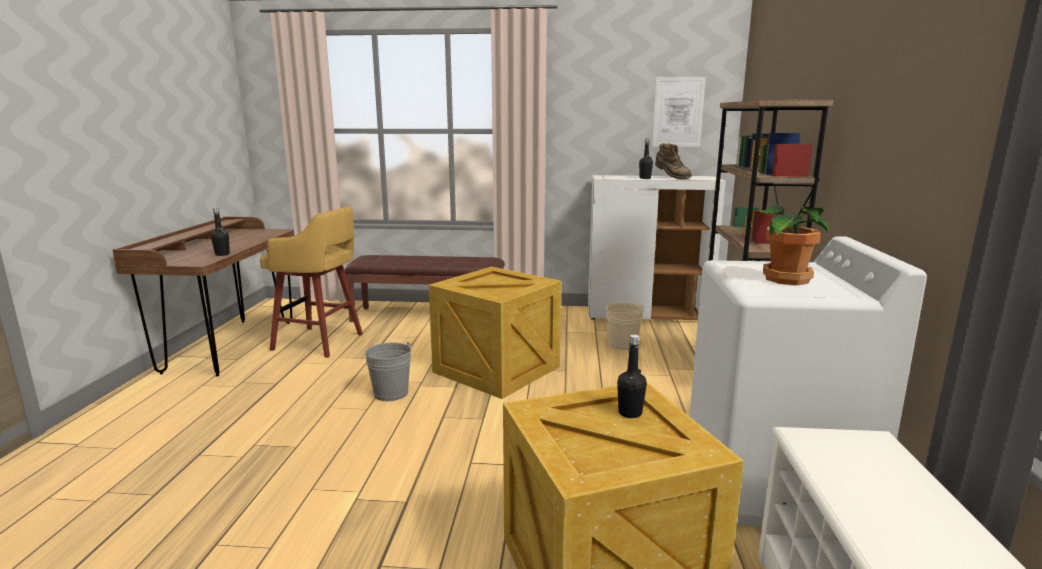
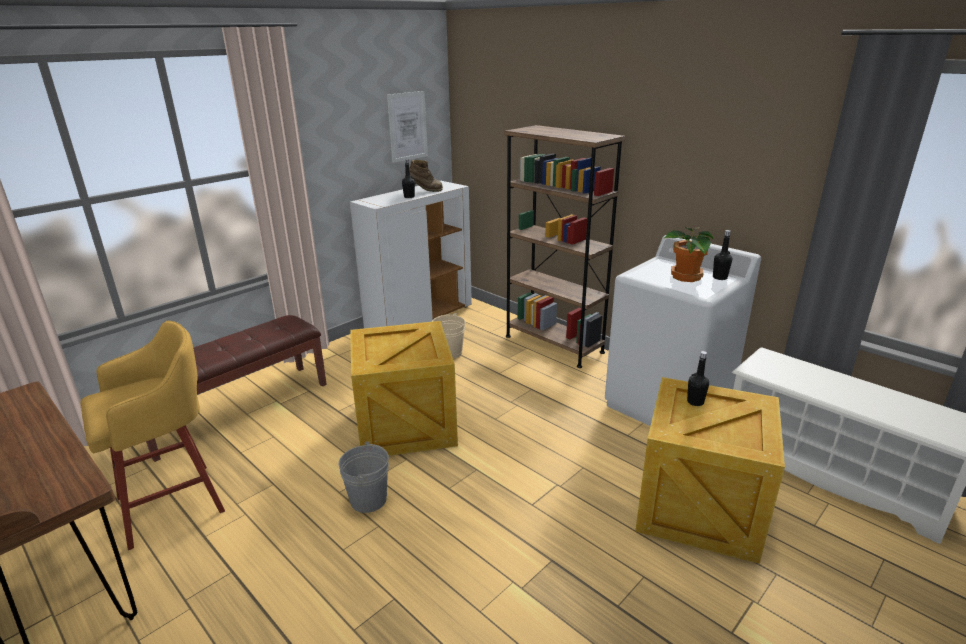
camera: 50 degrees left, 10 degrees up
black bottle [211,208,230,256] -> black bottle moved to [713,230,732,280]

